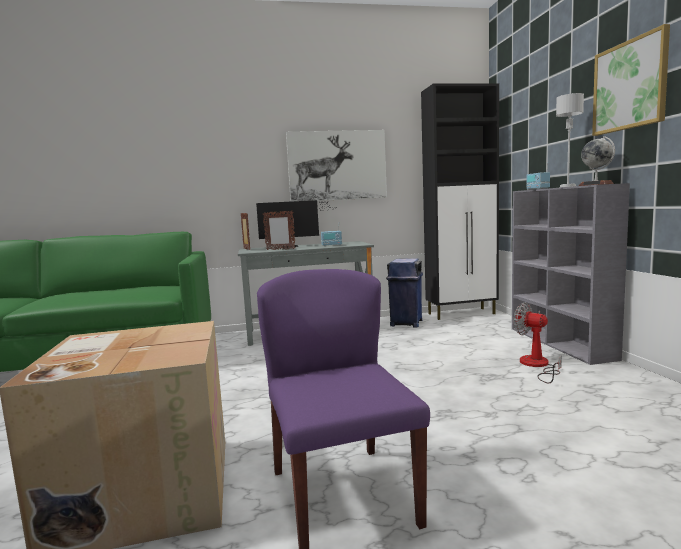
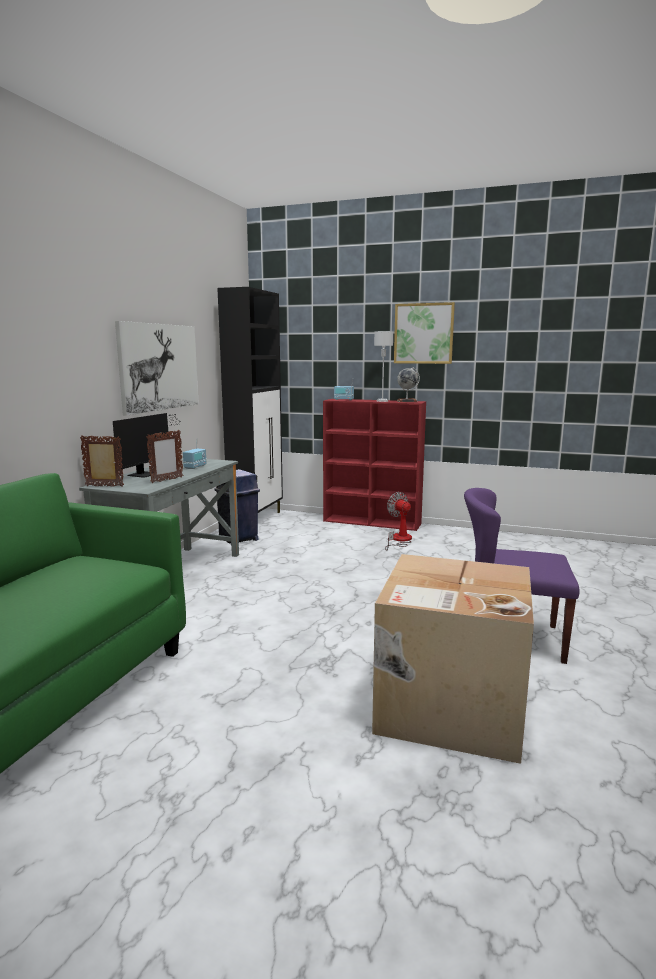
camera: 60 degrees left, 5 degrees up
grey bookcase [512,183,630,365] -> red bookcase [323,399,426,531]
fan [514,302,562,383] -> fan turned 75 degrees clockwise [385,492,412,551]

